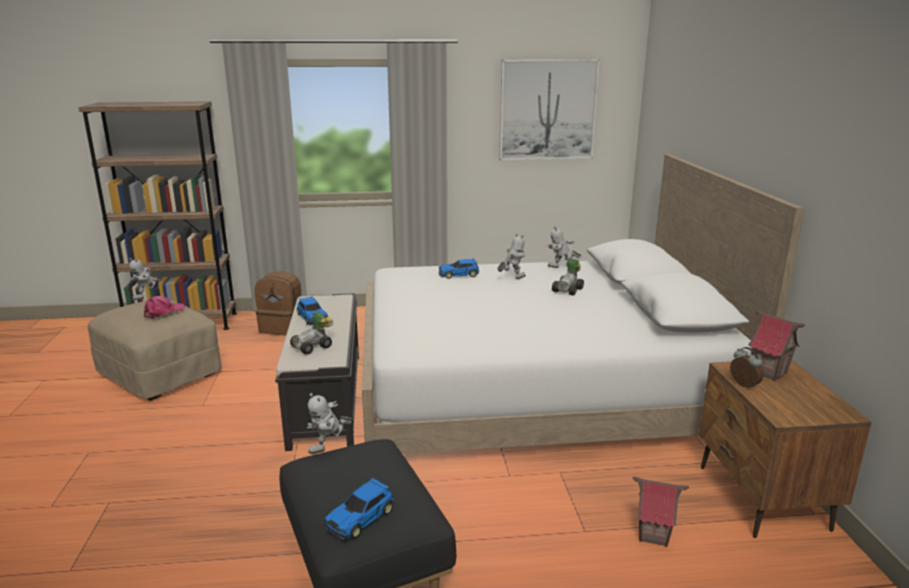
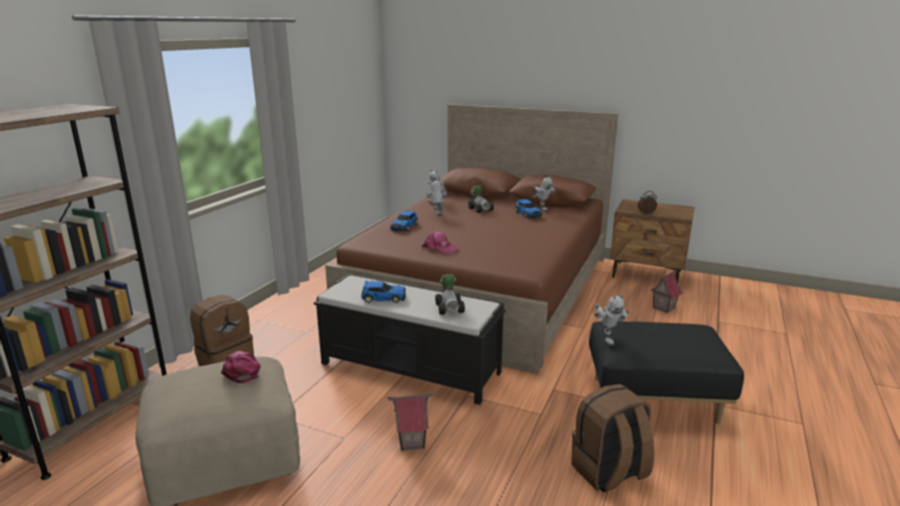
camera: 60 degrees left, 0 degrees up
toy robot [129,258,162,300] -> toy robot moved to [532,176,555,212]
toy car [324,478,394,541] -> toy car moved to [515,199,542,218]
white bed [362,154,805,454] -> brown bed [325,104,618,374]
picture [499,59,600,160] -> none
toy house [748,309,805,381] -> toy house moved to [387,393,434,451]
none -> pink cap [422,231,458,254]
none -> brown backpack [571,384,654,492]

